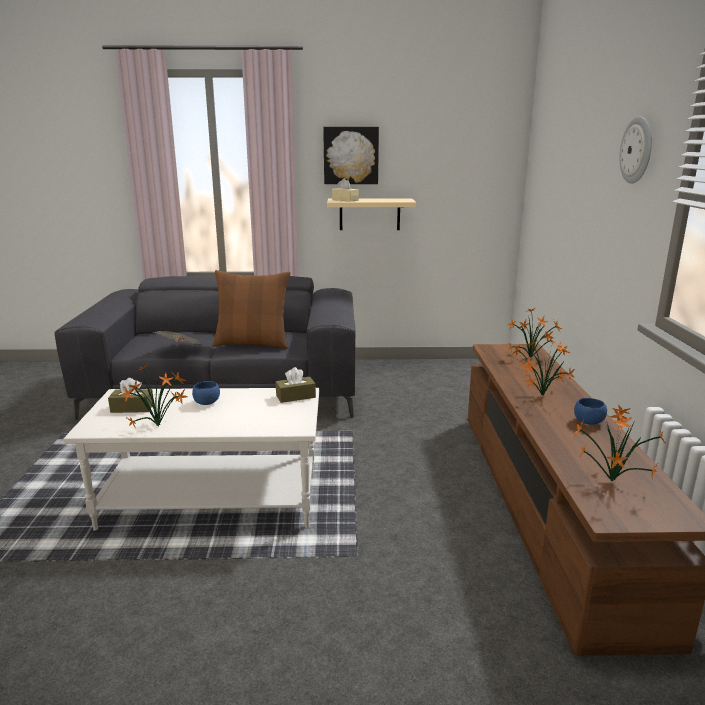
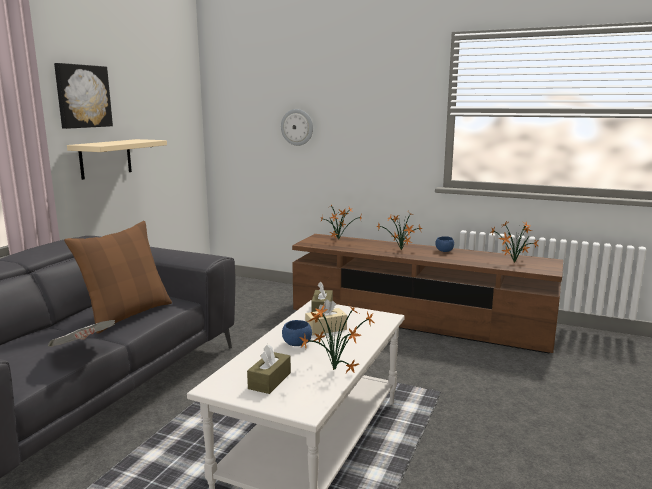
camera: 65 degrees left, 5 degrees down
beige tissue box [332,178,359,202] -> beige tissue box moved to [305,299,347,336]
wall clock [619,116,652,184] -> wall clock moved to [281,109,313,146]

